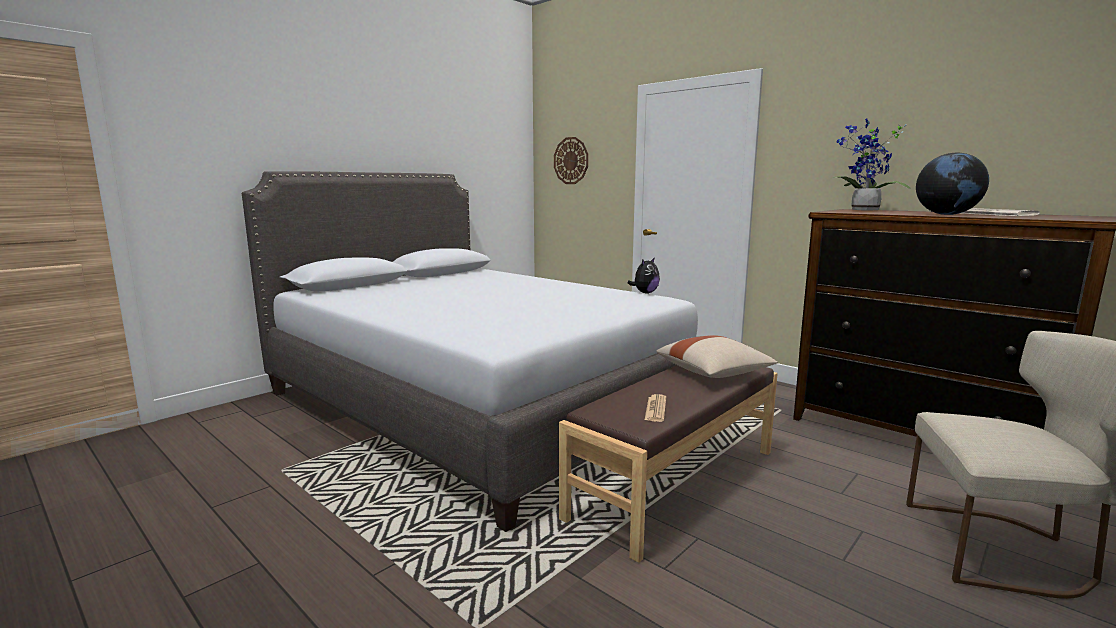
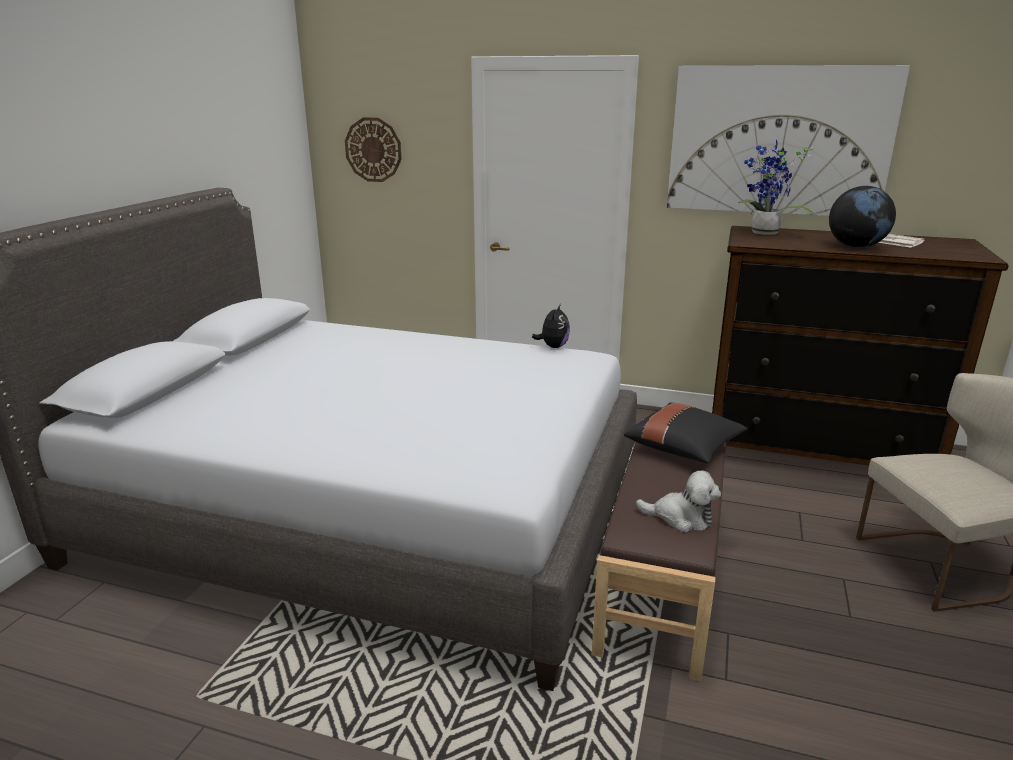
camera: 25 degrees left, 10 degrees up
newspaper [645,394,666,422] -> plush toy [636,471,721,532]
beige pillow [656,335,778,378] -> black pillow [624,402,747,463]
none -> picture [667,65,910,216]

